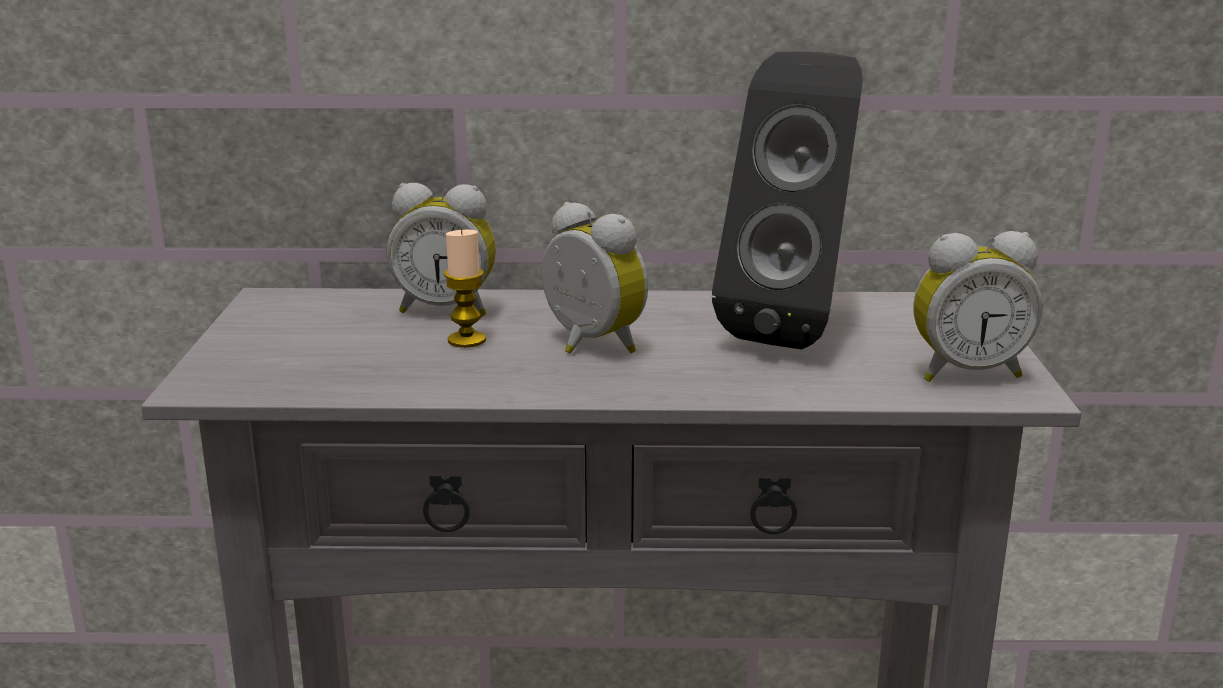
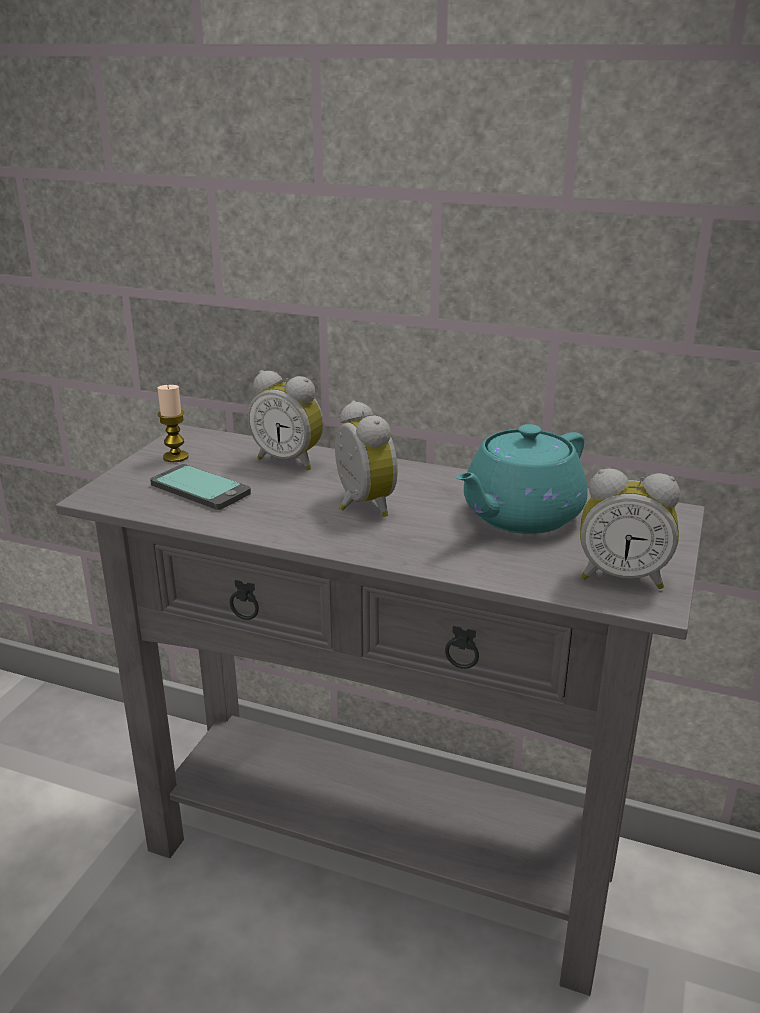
camera: 20 degrees right, 5 degrees up
candle [444,229,486,348] -> candle moved to [157,385,189,462]
black speaker [712,51,863,350] -> turquoise teapot [456,424,588,534]
none -> phone [150,464,251,510]

